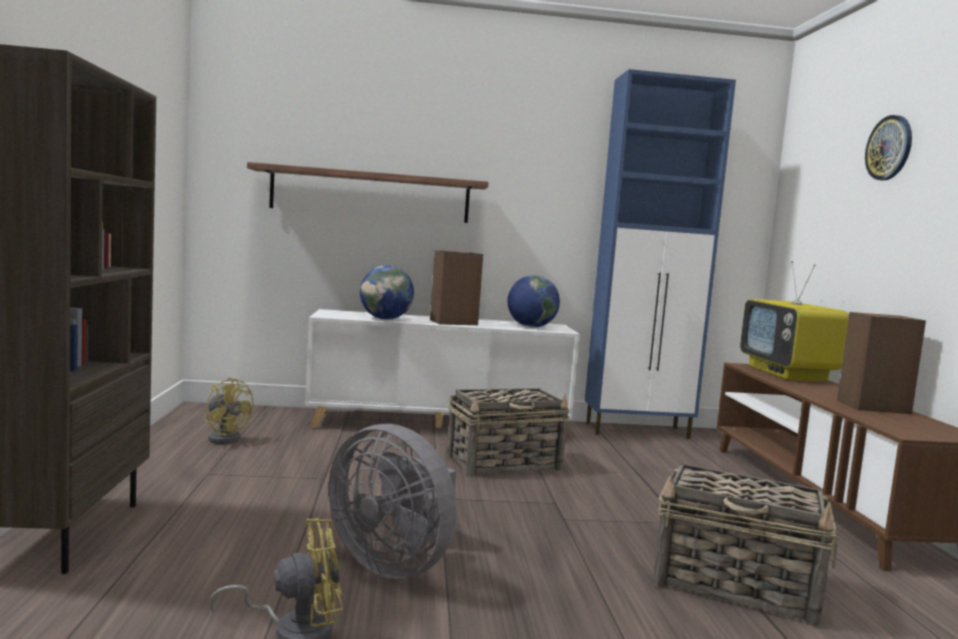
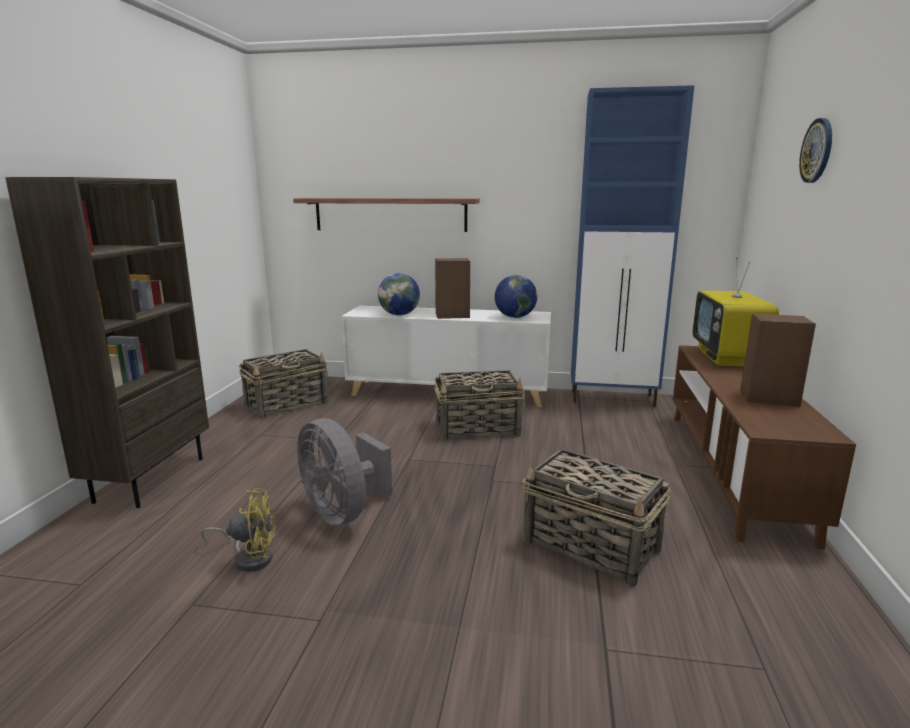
camera: 15 degrees right, 10 degrees up
yellow fan [204,377,254,444] -> basket [239,349,328,419]

